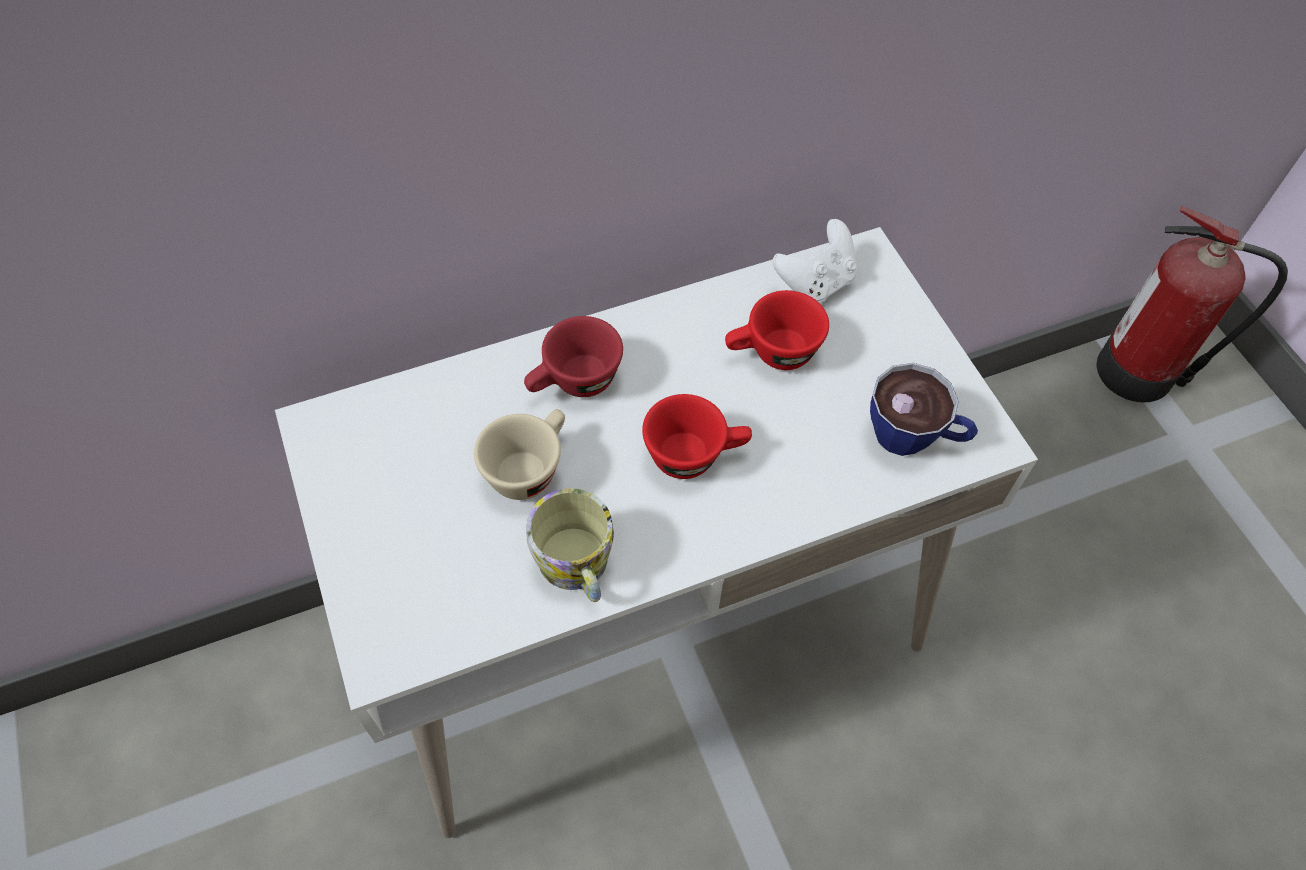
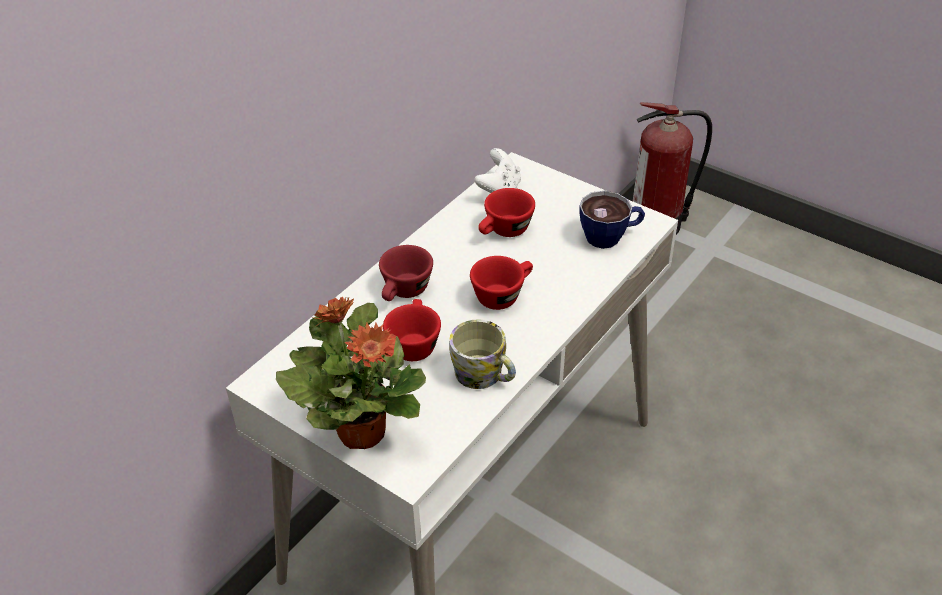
camera: 30 degrees left, 15 degrees down
beige cup [474,409,565,500] -> red cup [383,299,441,361]
none -> potted plant [276,297,426,449]

